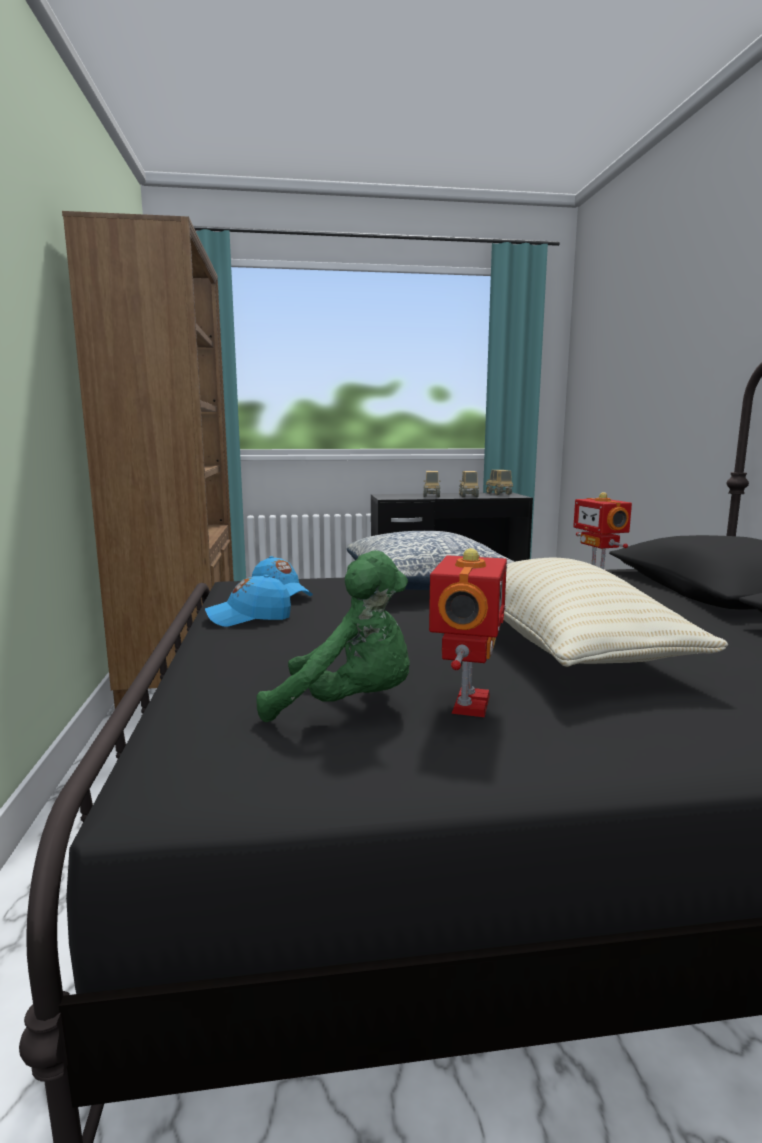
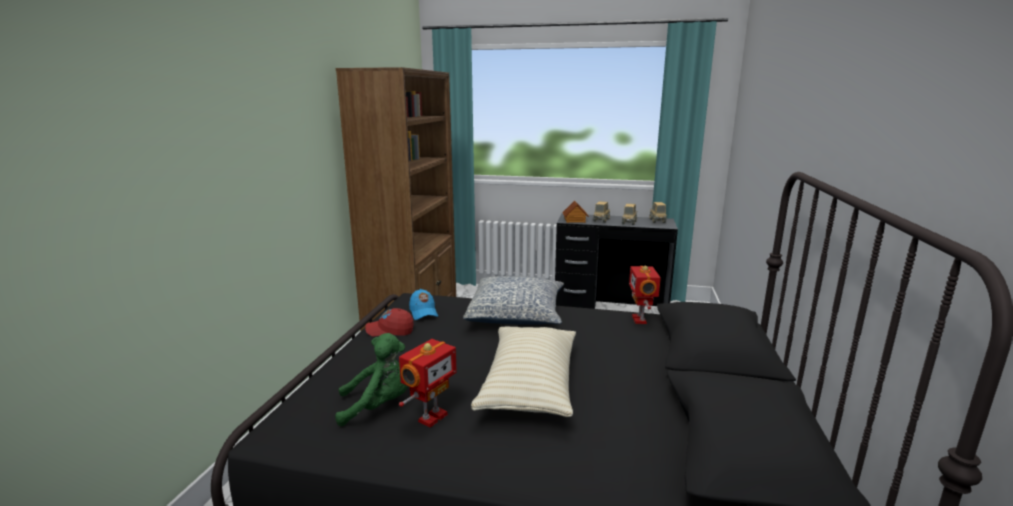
camera: 20 degrees right, 5 degrees up
blue cap [205,575,291,627] -> red cap [365,308,414,337]
green plush toy [256,551,410,722] -> green plush toy turned 45 degrees counterclockwise [335,333,408,426]
none -> toy house [562,201,589,223]

